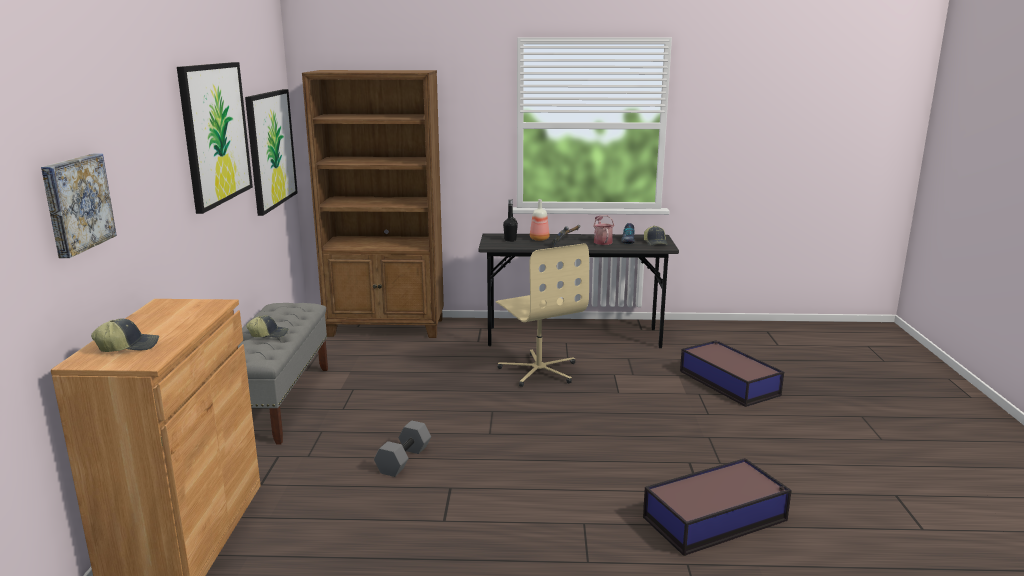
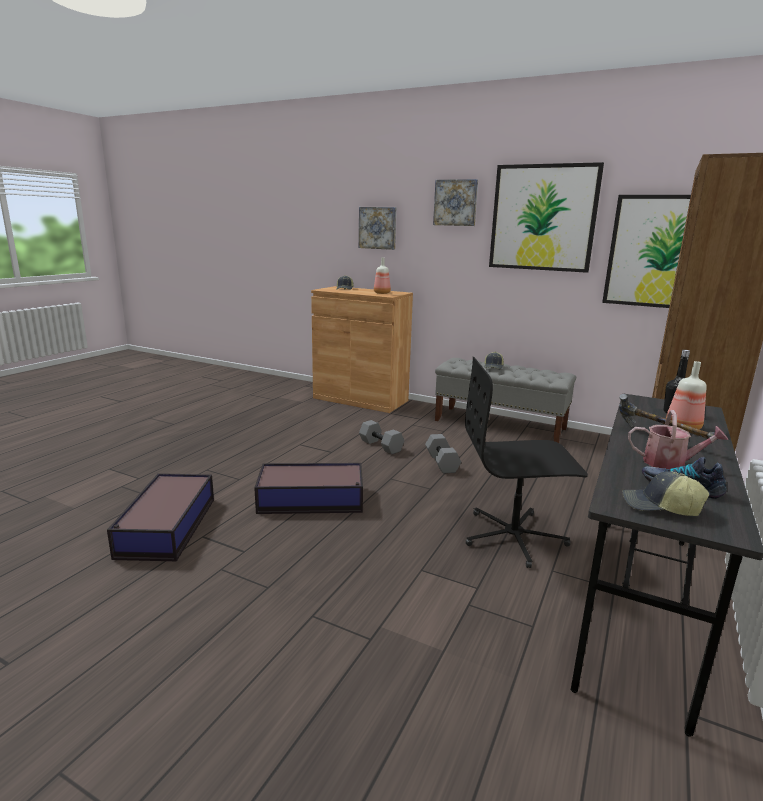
camera: 115 degrees right, 0 degrees up
beige office chair [496,243,589,387] -> black office chair [465,357,588,568]
storage box [680,340,784,407] -> storage box moved to [254,463,363,514]
none -> bottle [374,258,391,294]
none -> grey dumbbell [425,434,461,474]
none -> picture [433,179,478,226]

